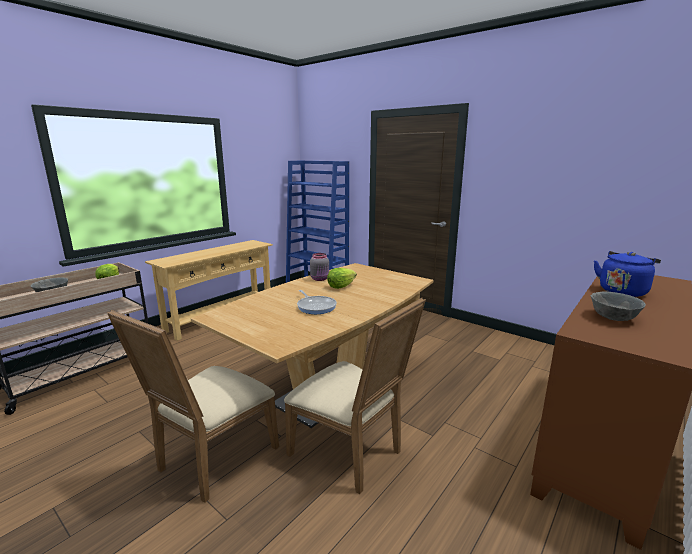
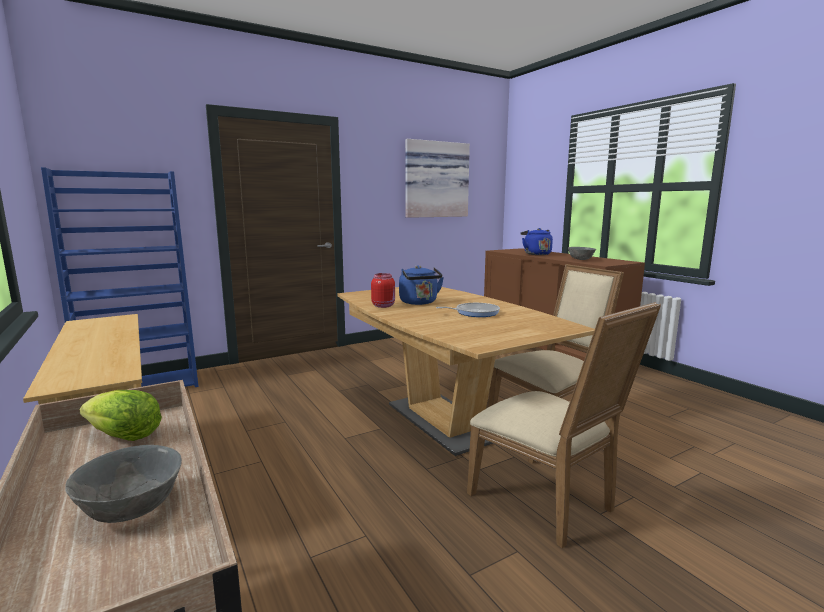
camera: 70 degrees left, 5 degrees down
grey jar [310,253,329,281] -> red jar [371,273,395,308]
lettuce [327,268,357,289] -> blue kettle [399,265,444,305]
none -> picture [405,139,470,218]

